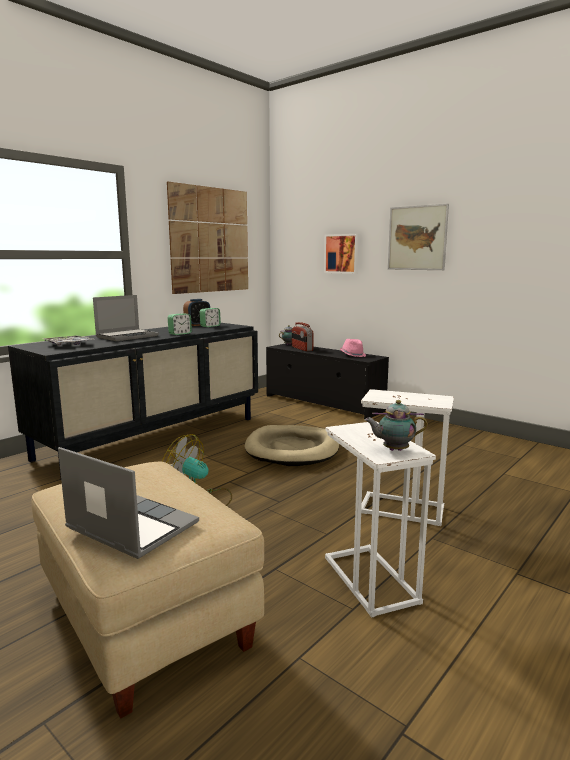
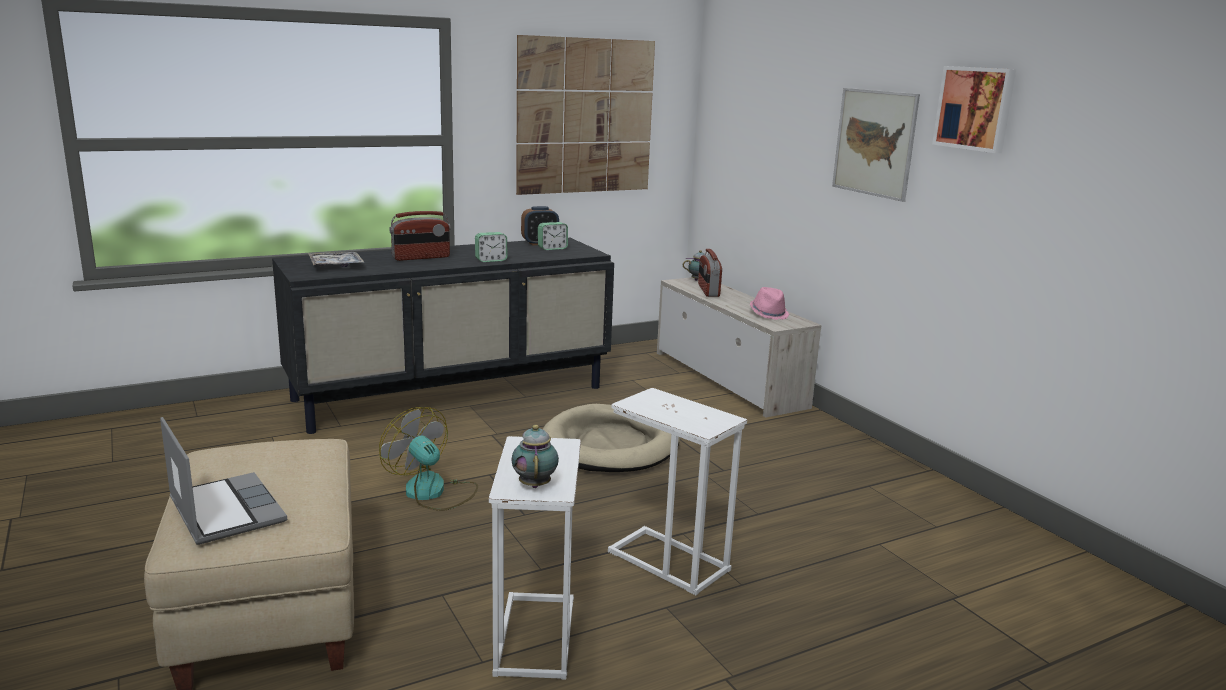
camera: 20 degrees right, 5 degrees up
laptop [93,295,159,341] -> radio [389,211,451,261]
black tv stand [266,343,389,419] -> white tv stand [657,277,822,417]
picture [324,234,359,274] -> picture moved to [932,66,1016,153]
teapot [365,400,428,451] -> teapot turned 60 degrees clockwise [511,425,559,488]

